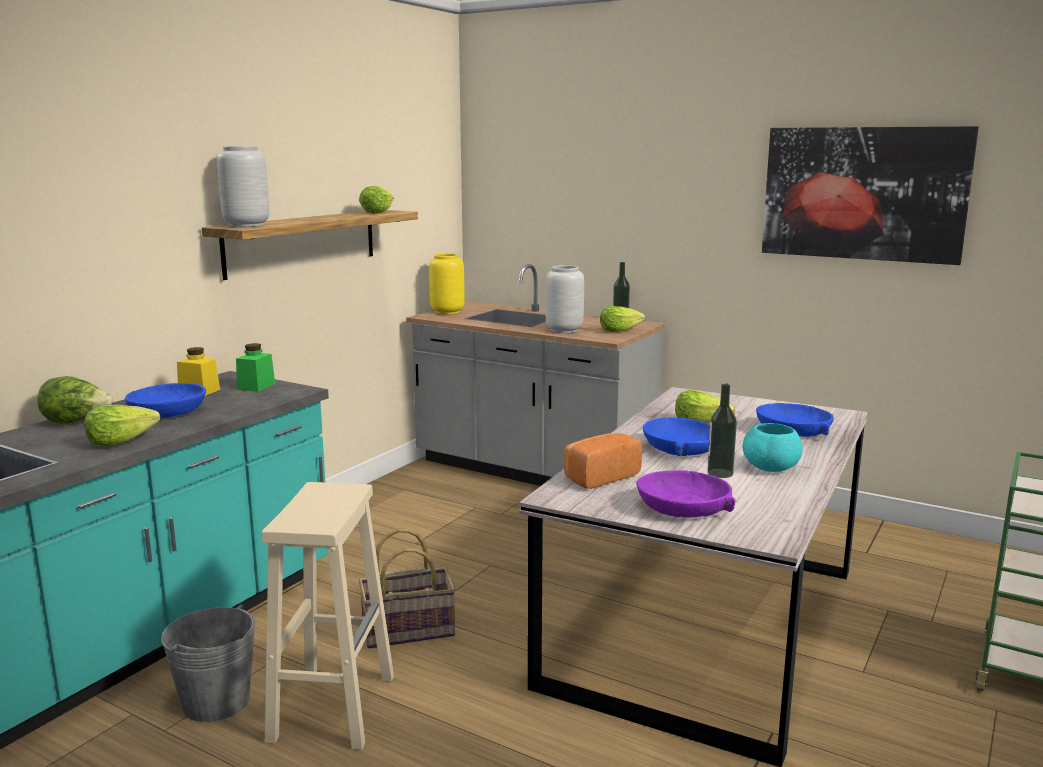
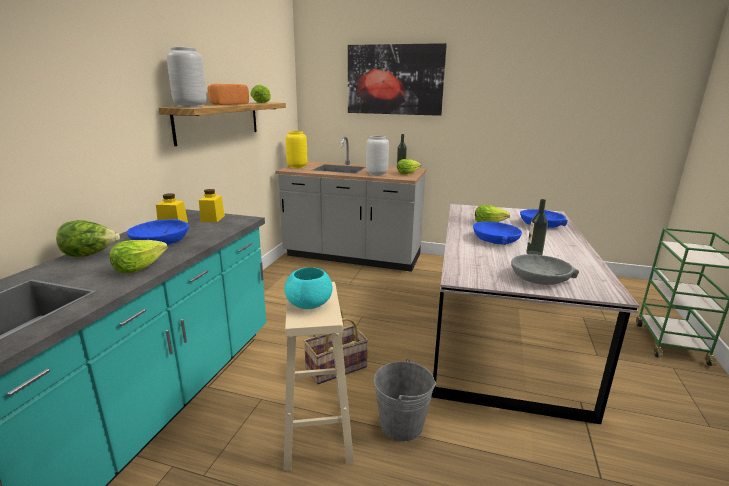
camera: 15 degrees left, 5 degrees up
grey bucket [161,604,256,722] -> grey bucket moved to [374,359,436,441]
green jar [236,343,275,392] -> yellow jar [199,189,225,222]
bread [563,433,642,489] -> bread moved to [208,84,249,105]
purple bowl [636,470,735,517] -> grey bowl [511,254,579,285]
turquoise bowl [743,423,802,472] -> turquoise bowl moved to [284,267,332,309]
picture [762,126,979,265] -> picture moved to [348,43,447,116]

